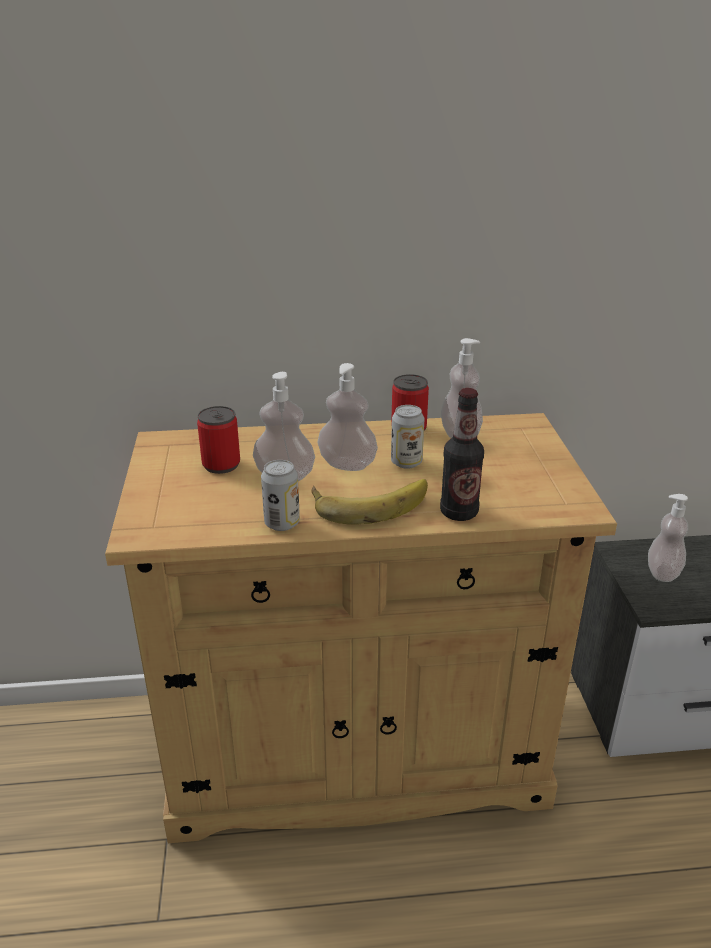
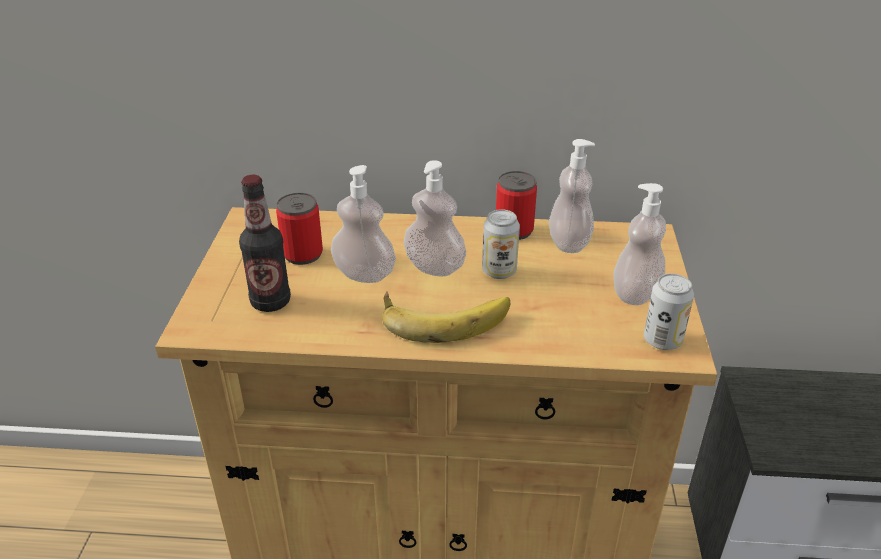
camera: 10 degrees right, 5 degrees up
can [261,460,300,531] -> can moved to [644,273,694,350]
bottle [440,388,484,521] -> bottle moved to [239,175,291,312]
soap dispenser [648,494,688,582] -> soap dispenser moved to [613,183,666,305]

